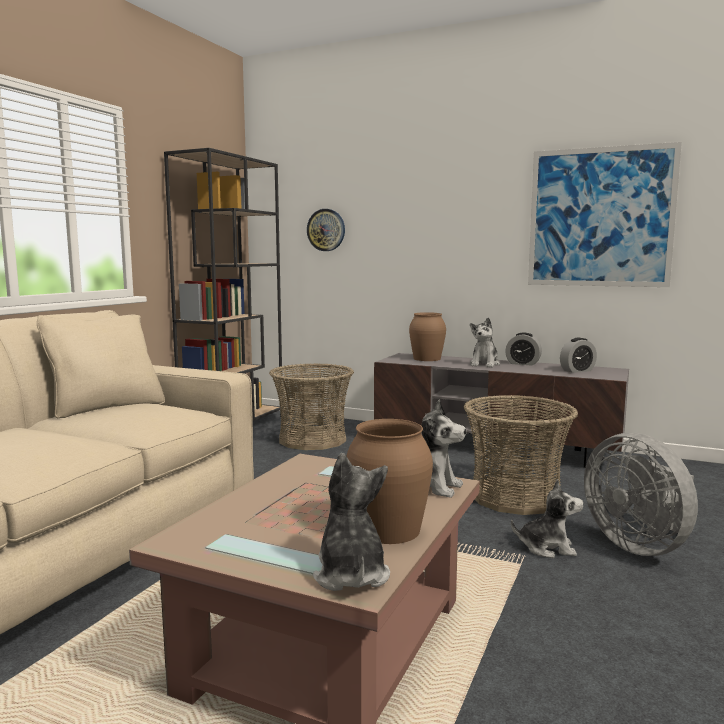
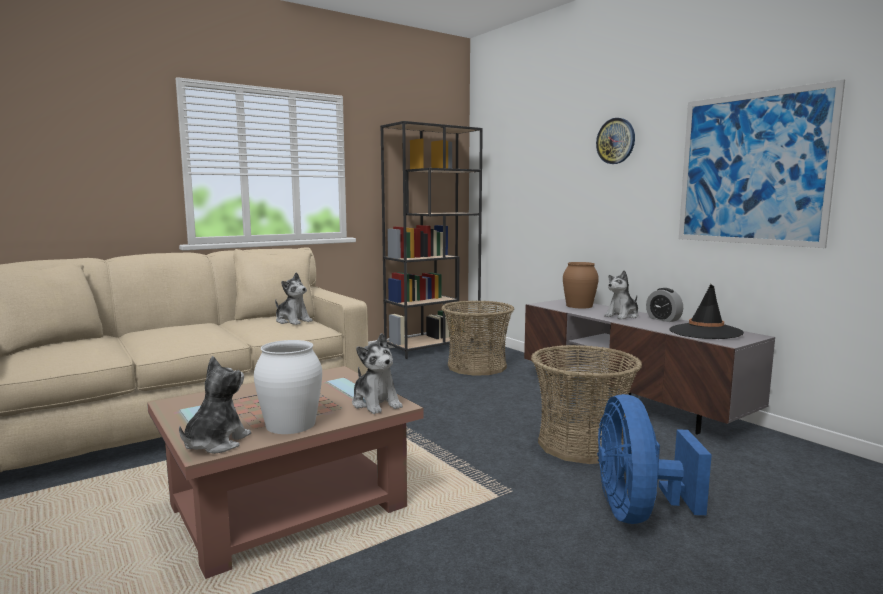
camera: 30 degrees right, 0 degrees up
wall clock [307,209,345,251] -> wall clock moved to [596,118,635,164]
brown vase [347,419,433,544] -> white vase [254,340,322,434]
plush toy [511,479,583,558] -> plush toy moved to [275,272,313,325]
alarm clock [560,338,597,373] -> black hat [669,284,744,339]
grey fan [584,433,698,556] -> blue fan [597,394,712,524]

